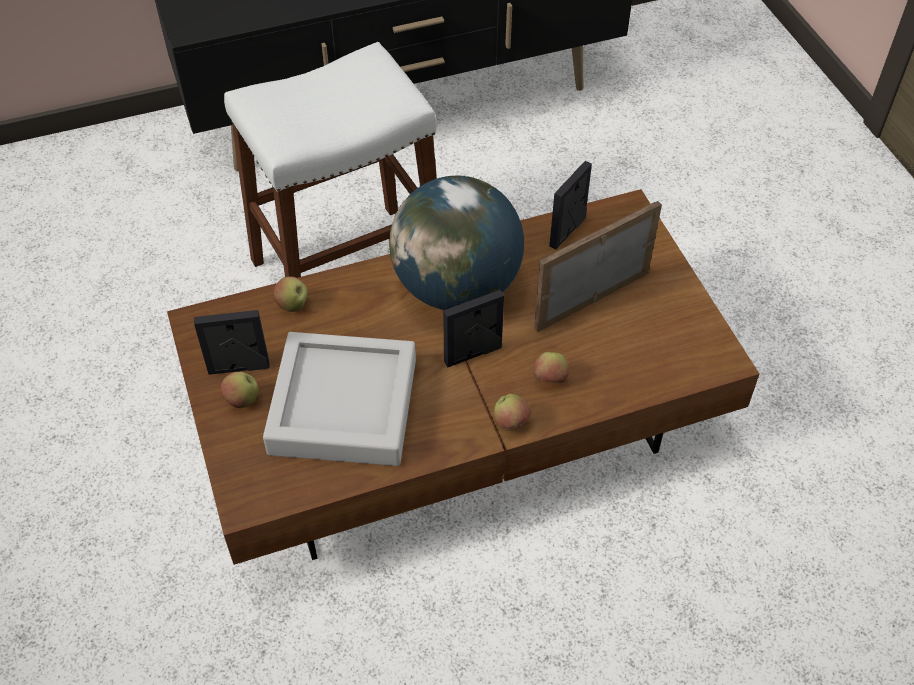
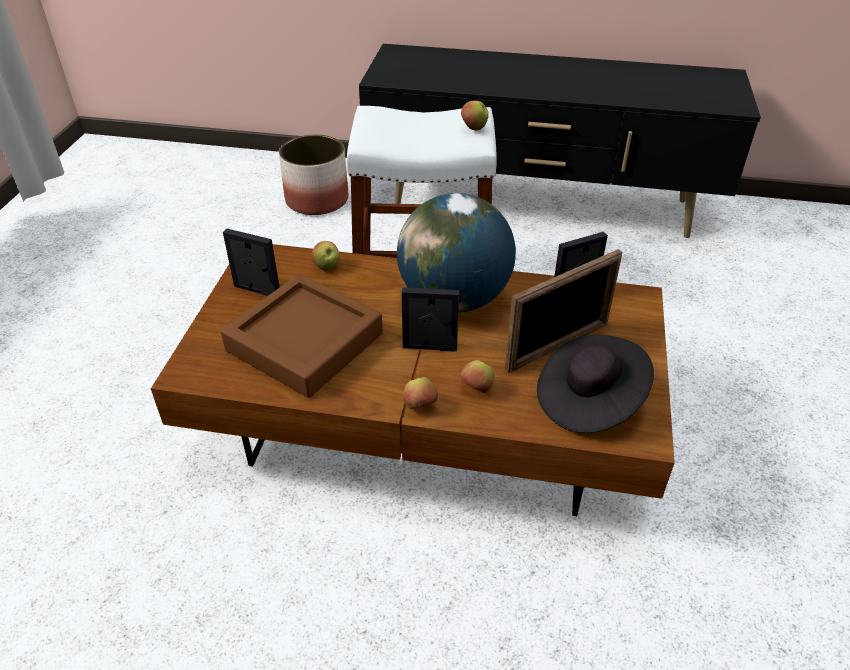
camera: 30 degrees right, 10 degrees down
apple [221,372,259,408] -> apple moved to [461,101,489,131]
grey tray [263,332,416,466] -> brown tray [221,274,383,398]
picture frame [534,201,662,332] -> picture frame turned 150 degrees clockwise [505,249,622,373]
none -> planter [279,135,348,215]
none -> black hat [537,335,654,433]

